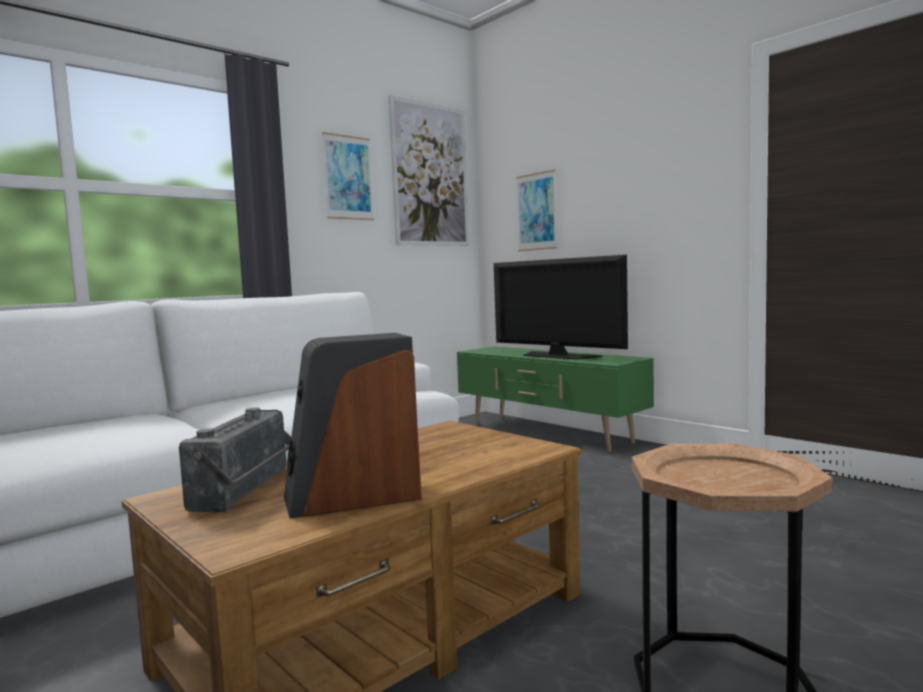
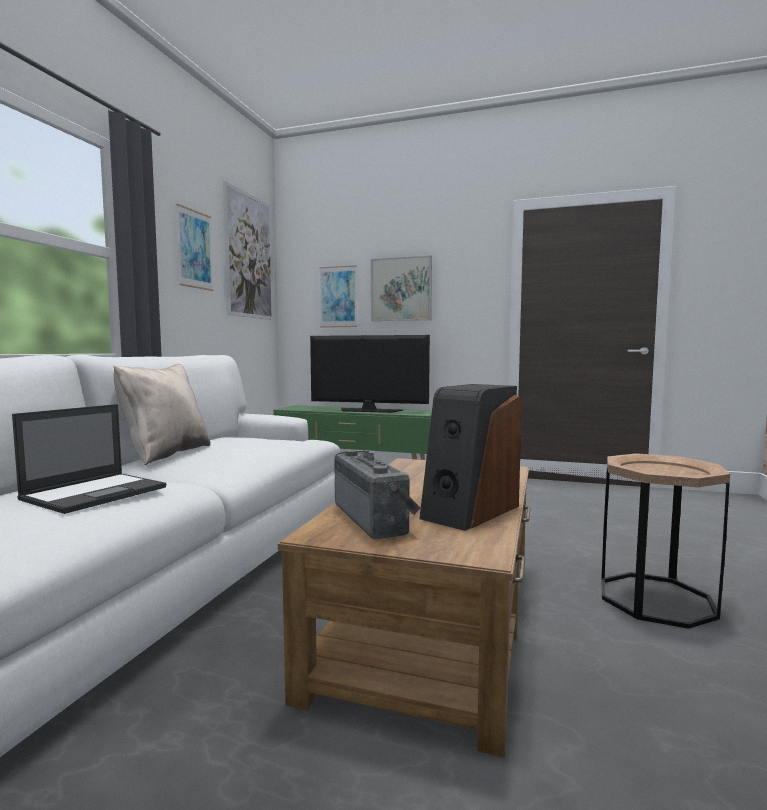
camera: 30 degrees left, 0 degrees up
none -> laptop [12,404,166,514]
none -> beige pillow [114,364,210,465]
none -> picture [371,256,432,321]

